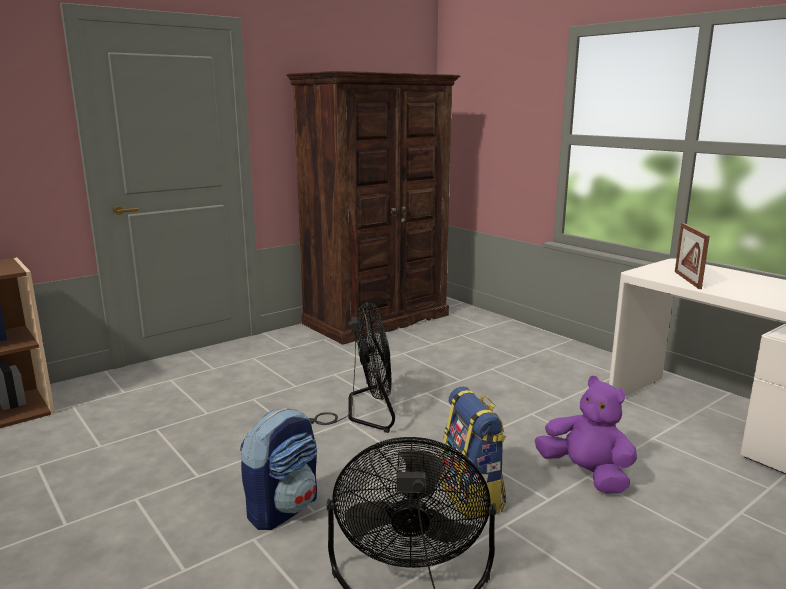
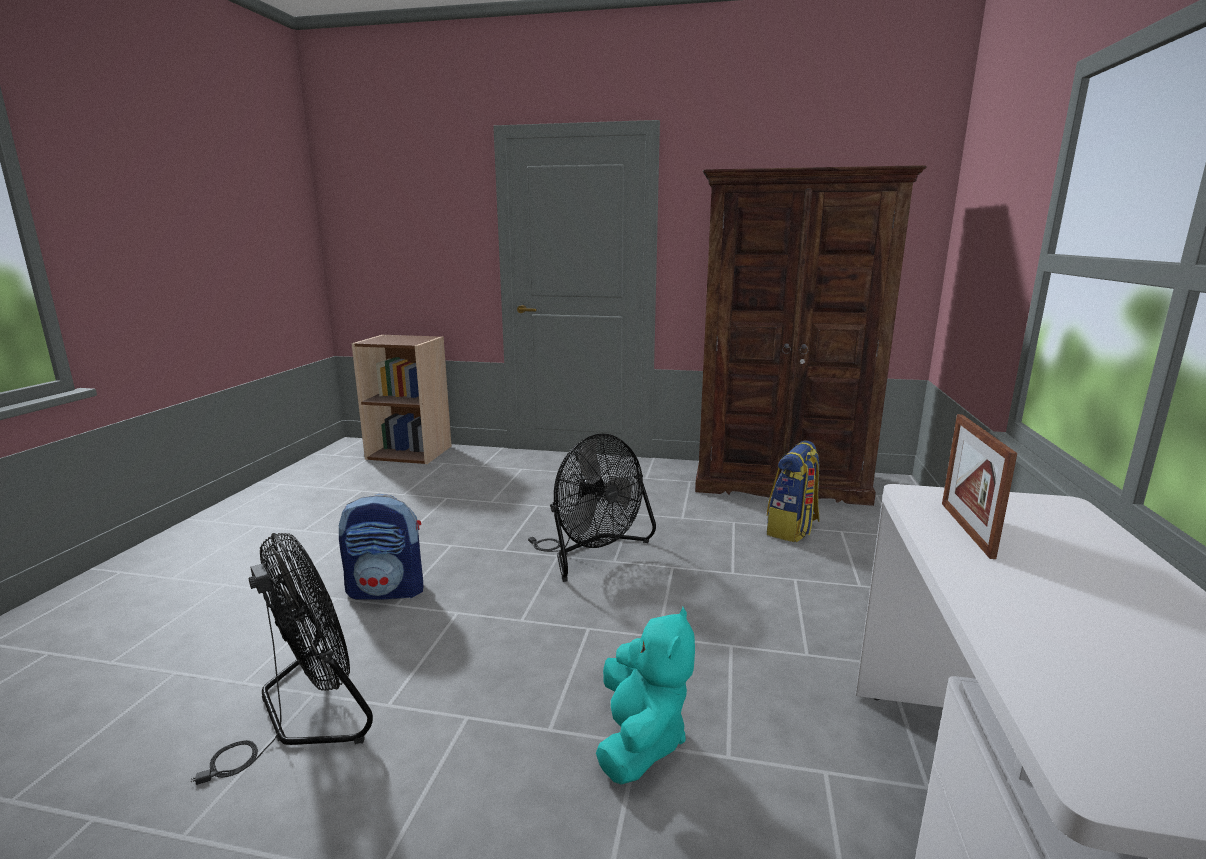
camera: 50 degrees right, 0 degrees up
backpack [440,387,506,519] -> backpack moved to [767,440,820,543]
purple plush toy [535,376,637,494] -> turquoise plush toy [596,607,695,784]
picture frame [675,223,710,289] -> picture frame turned 45 degrees counterclockwise [942,414,1017,559]

